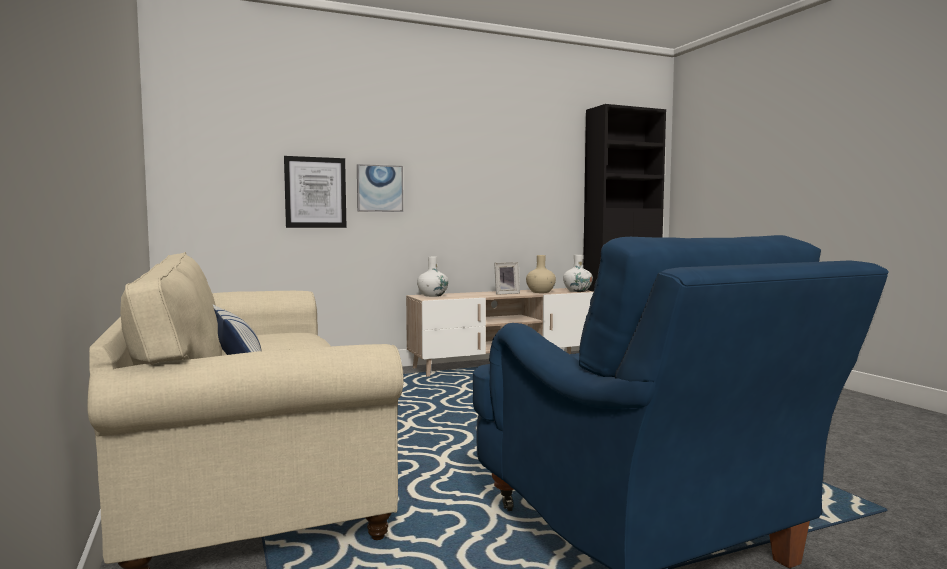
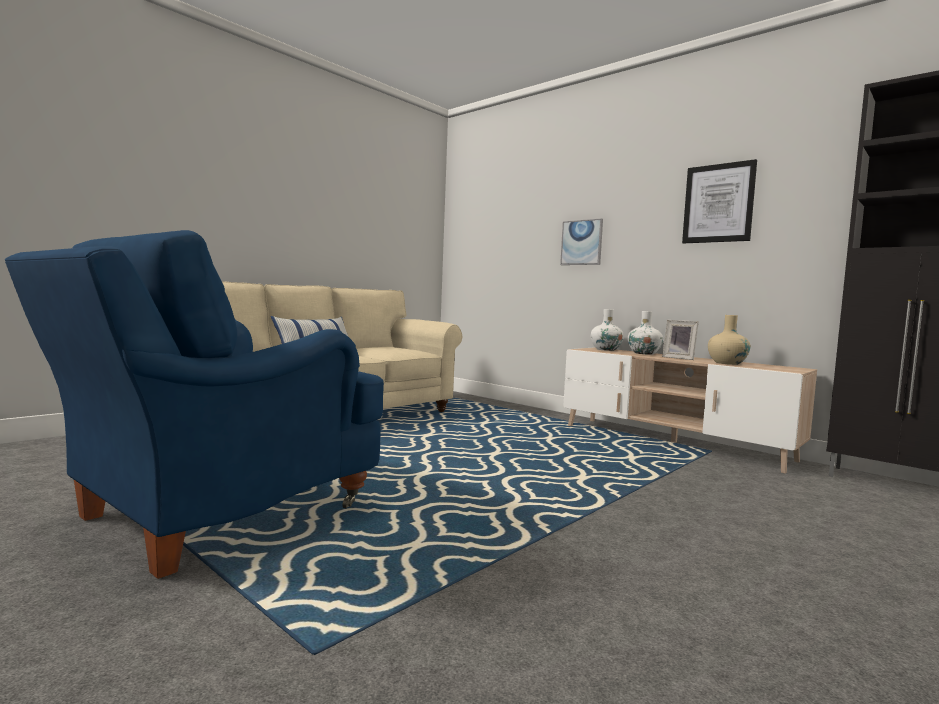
camera: 65 degrees right, 0 degrees up
picture [284,156,346,228] -> picture moved to [682,159,757,243]
white vase [563,255,593,292] -> white vase moved to [628,311,663,355]

